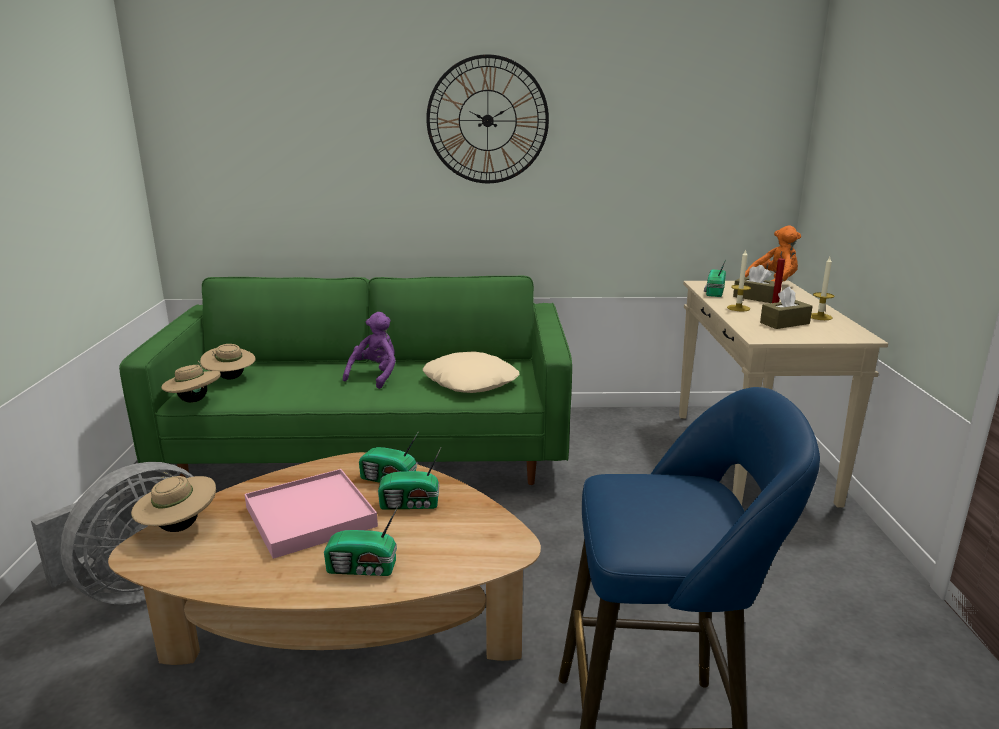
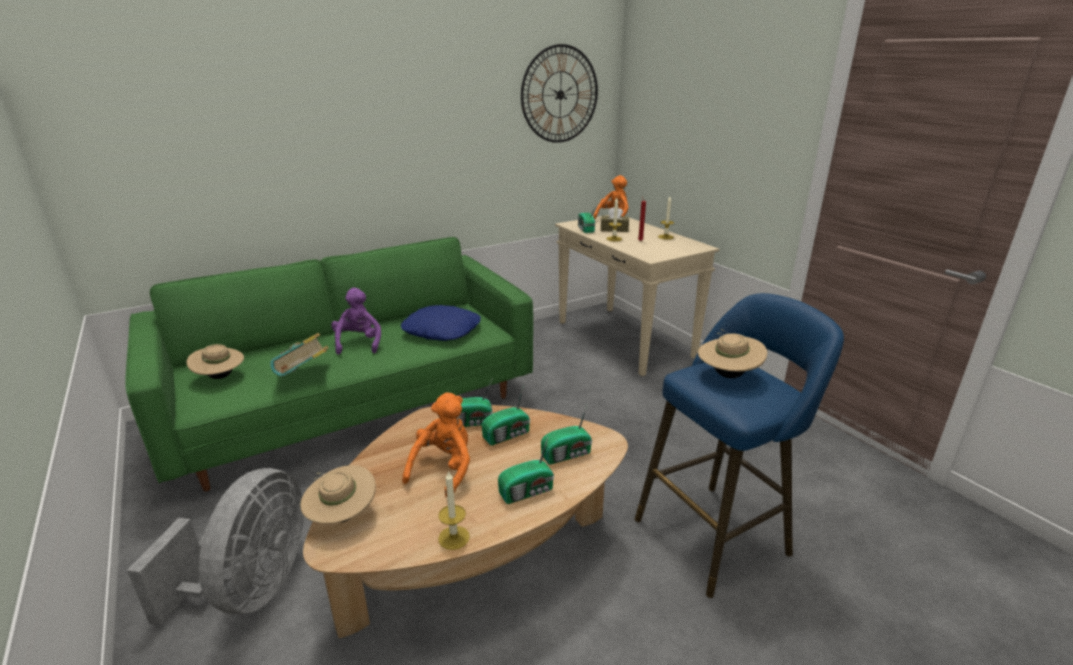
camera: 30 degrees left, 5 degrees up
beige hat [161,361,221,403] -> beige hat moved to [698,329,767,378]
pink tray [244,469,378,559] -> orange plush toy [402,392,470,497]
beige pillow [423,351,519,393] -> blue pillow [401,305,481,341]
wall clock [426,54,549,183] -> wall clock moved to [521,44,598,143]
brown tissue box [760,287,813,329] -> none
none -> book [270,333,329,377]
none -> candle [438,470,470,550]
none -> radio [541,403,592,465]

